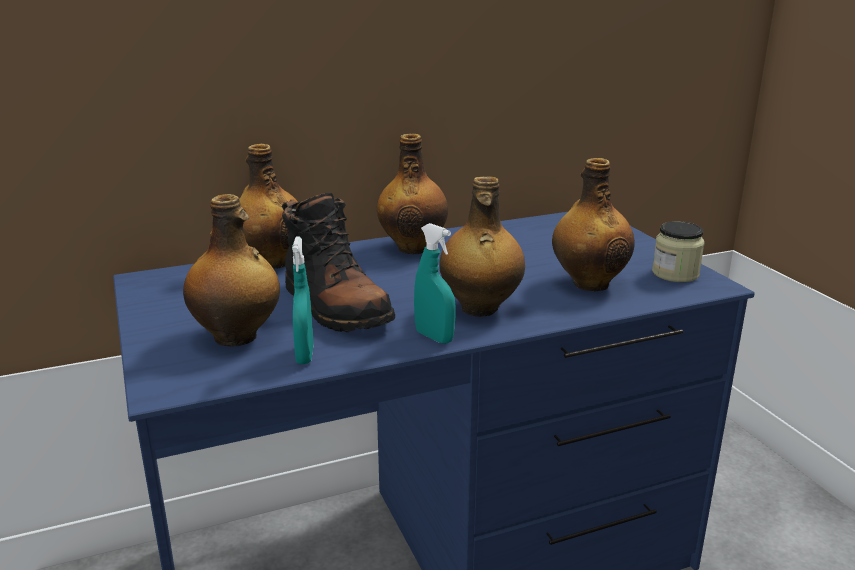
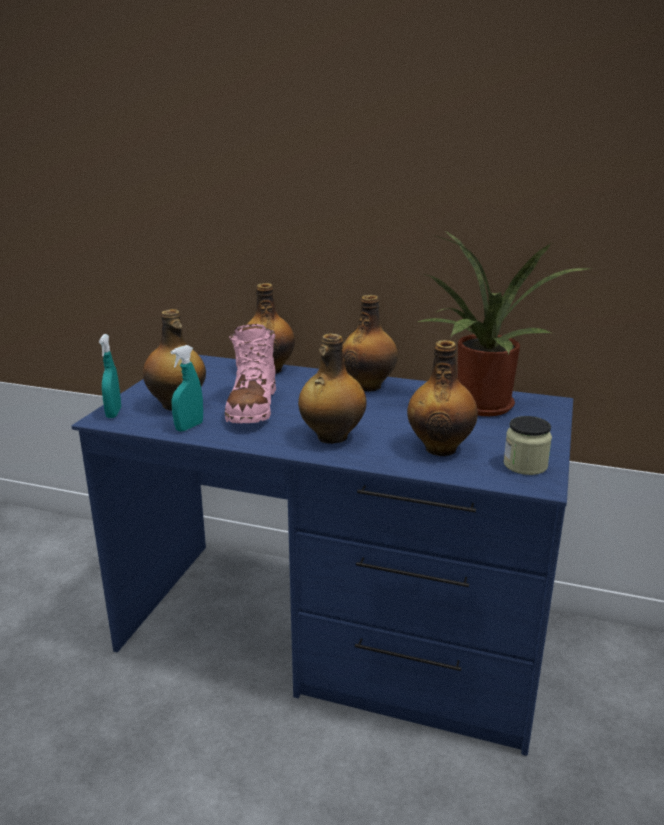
camera: 40 degrees right, 0 degrees up
black boot [282,193,395,332] -> pink boot [225,324,276,423]
turquoise spray bottle [414,223,456,344] -> turquoise spray bottle moved to [99,334,121,418]
none -> potted plant [418,230,591,416]

